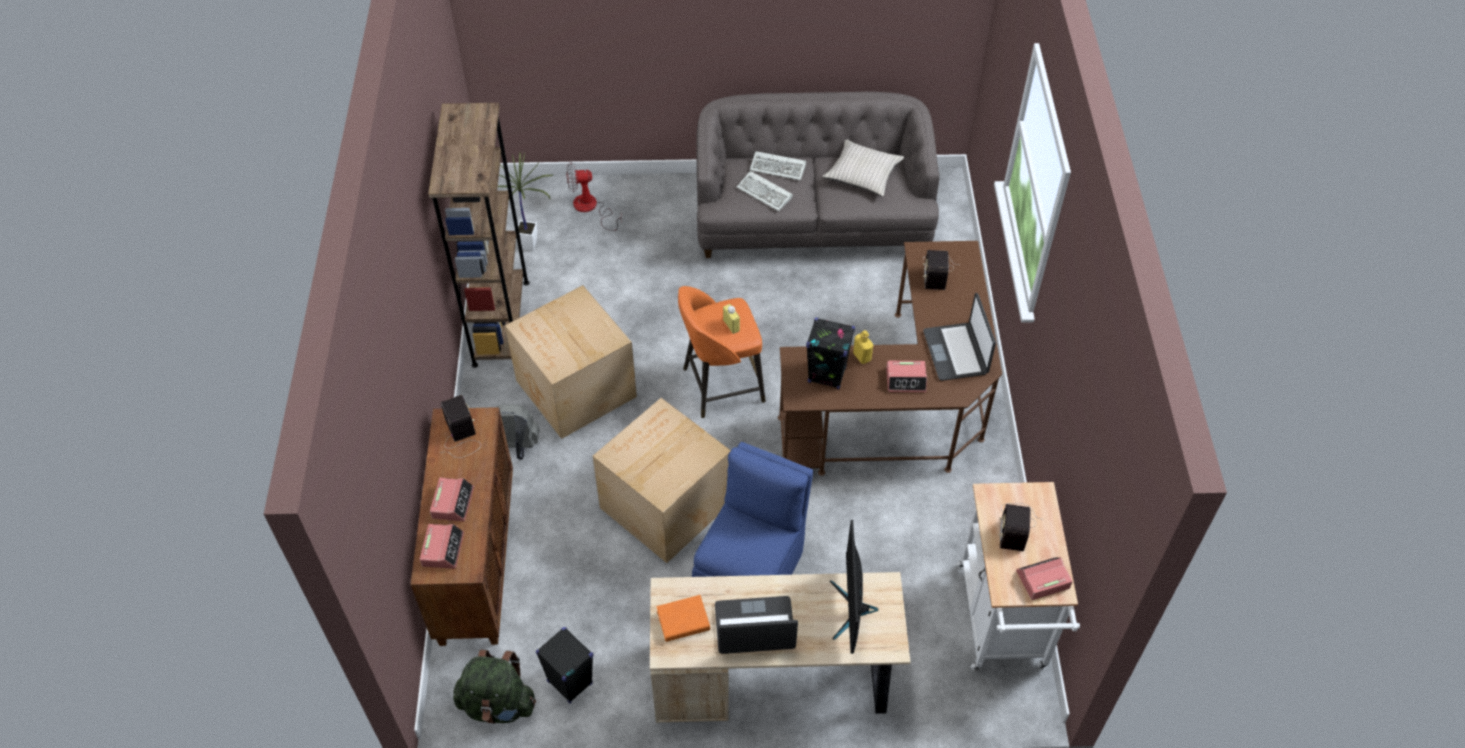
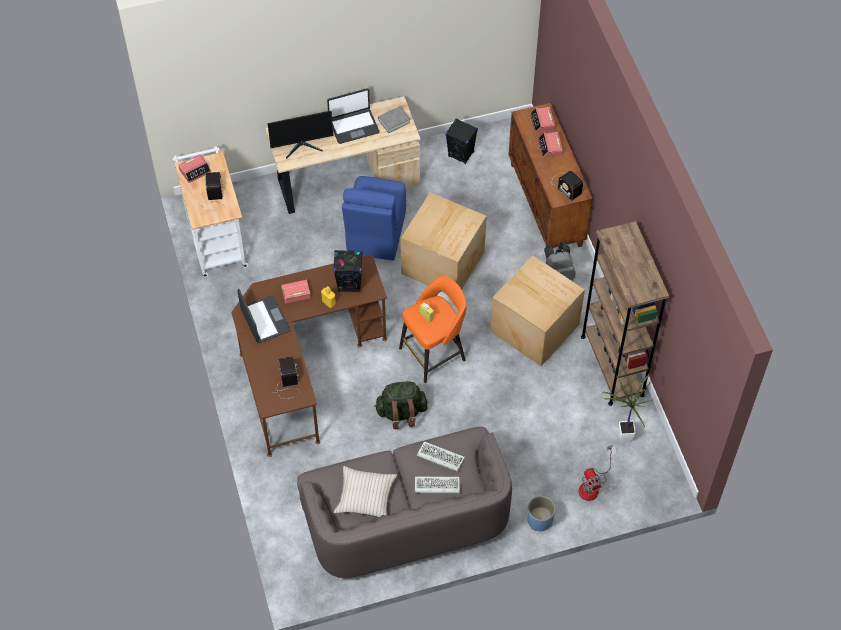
camera: 165 degrees right, 5 degrees up
green backpack [453,650,536,724] -> green backpack moved to [374,381,428,429]
fan [566,163,622,231] -> fan turned 90 degrees clockwise [579,445,613,501]
orange book [656,595,710,642] -> grey book [378,106,411,133]
monitor [830,520,878,654] -> monitor turned 90 degrees clockwise [268,111,333,159]
none -> blue planter [527,496,555,531]

